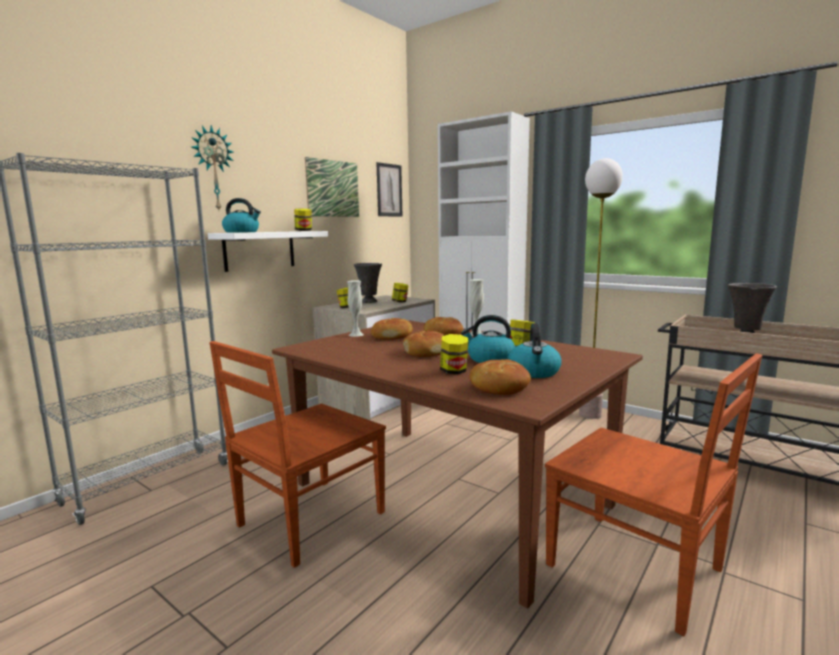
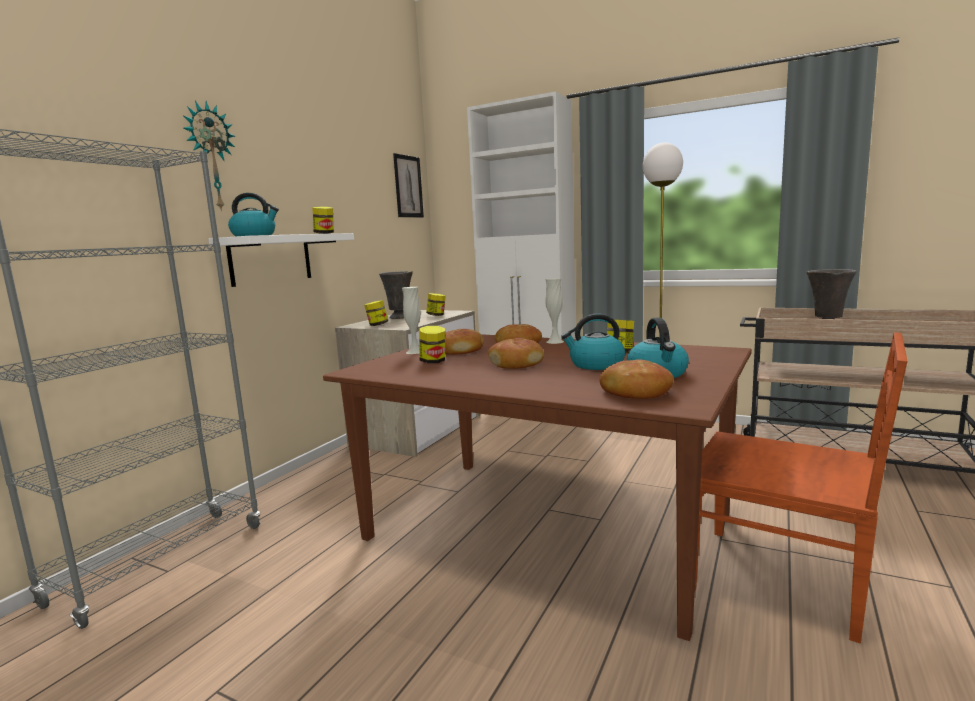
camera: 10 degrees left, 0 degrees up
brown chair [209,341,386,568] -> none
picture [305,157,359,217] -> none
jar [440,334,468,374] -> jar moved to [419,326,445,363]

